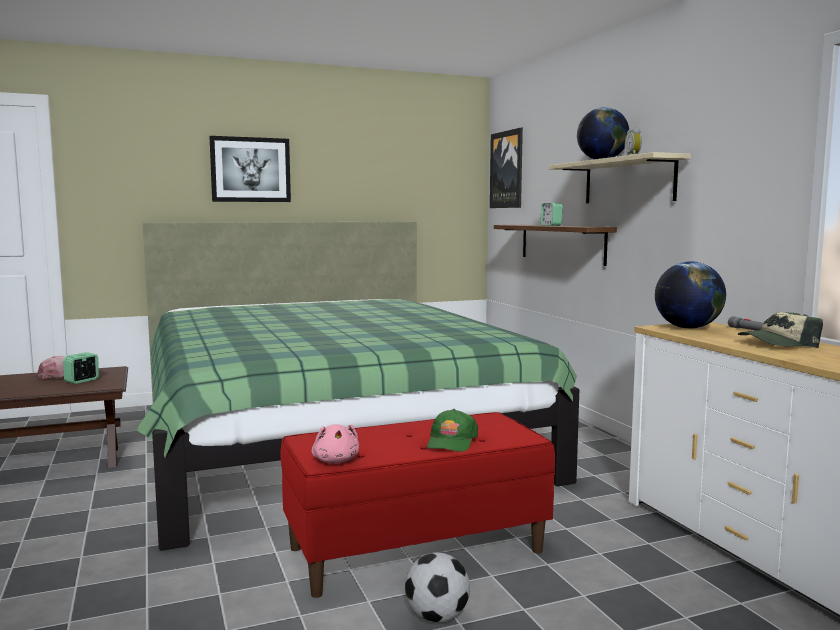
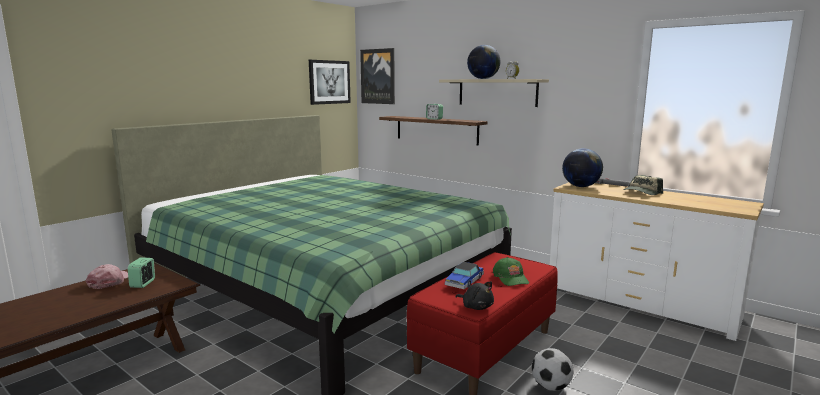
camera: 30 degrees left, 5 degrees up
picture [209,136,291,202] -> picture moved to [309,60,351,105]
pink plush toy [312,424,359,464] -> black plush toy [455,282,494,310]
none -> toy car [445,262,484,289]

